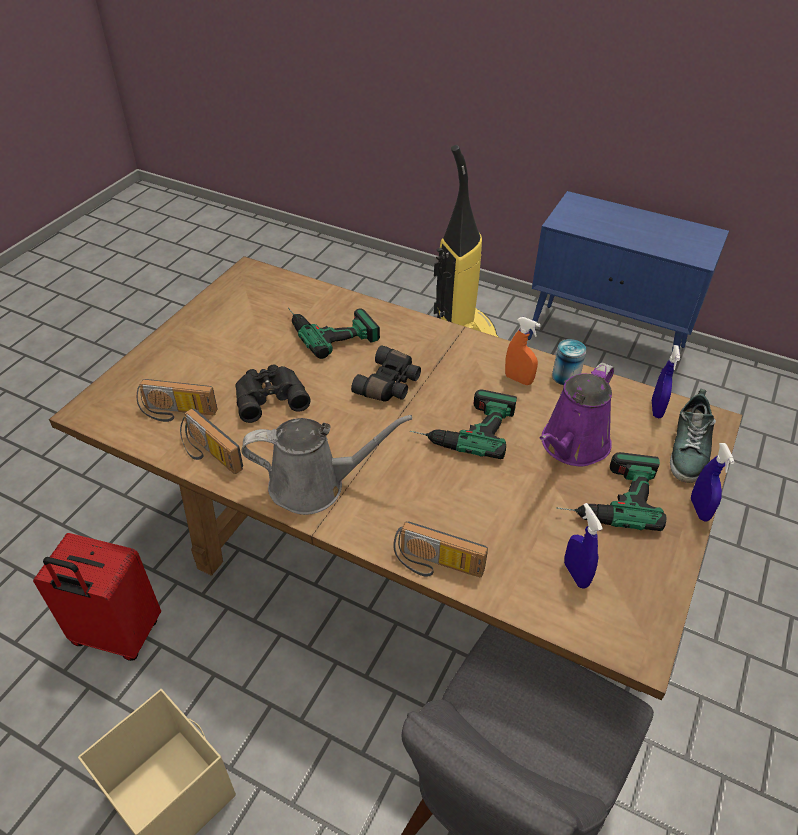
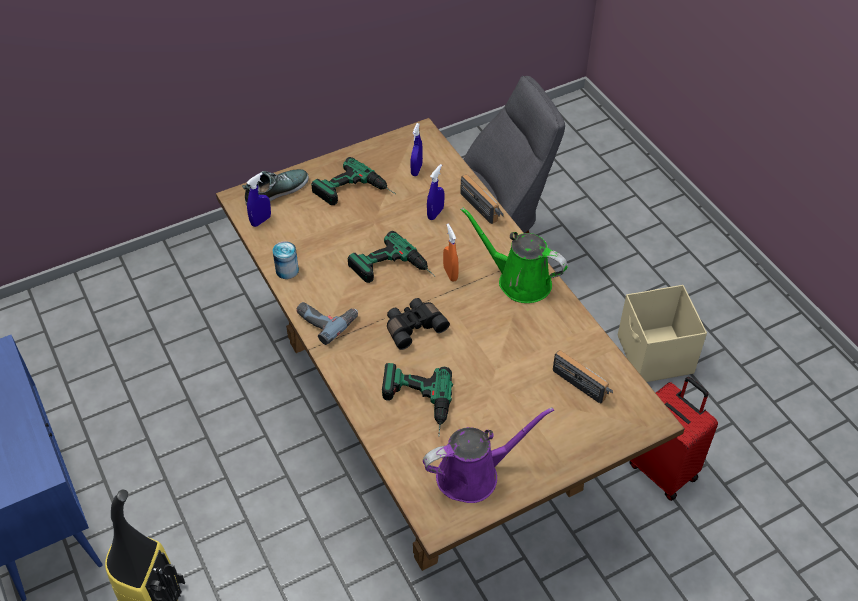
camera: 145 degrees left, 5 degrees up
radio [180,408,243,474] -> none
black binoculars [235,365,311,423] -> none
grey watering can [241,415,412,515] -> green watering can [461,207,568,303]
orange spray bottle [505,317,541,385] -> orange spray bottle moved to [443,224,459,281]
purple watering can [539,362,614,467] -> purple watering can moved to [423,407,554,503]
blue spray bottle [691,443,735,522] -> blue spray bottle moved to [427,164,444,220]
none -> power drill [296,302,358,345]

